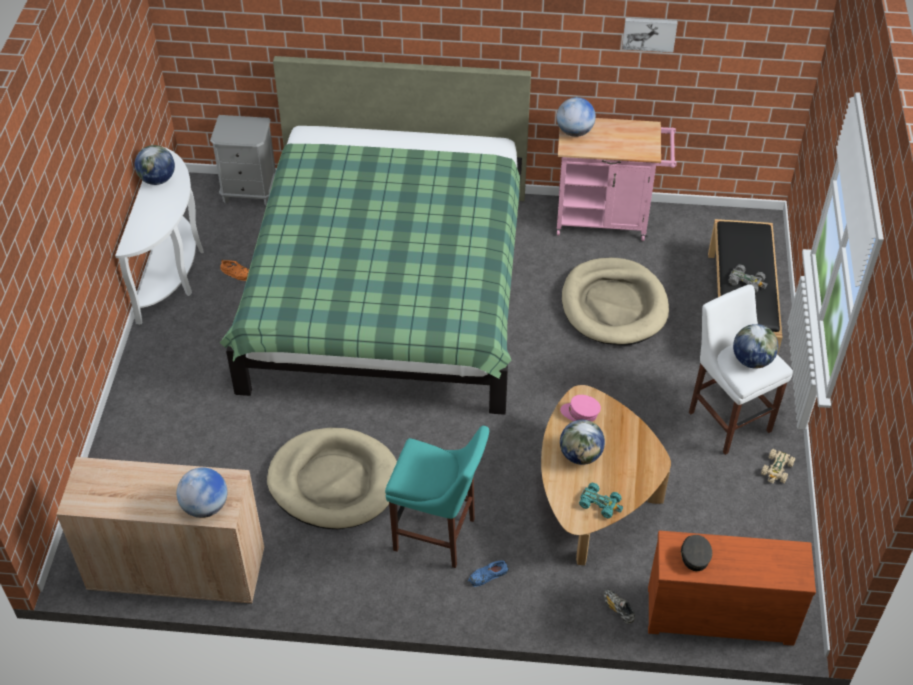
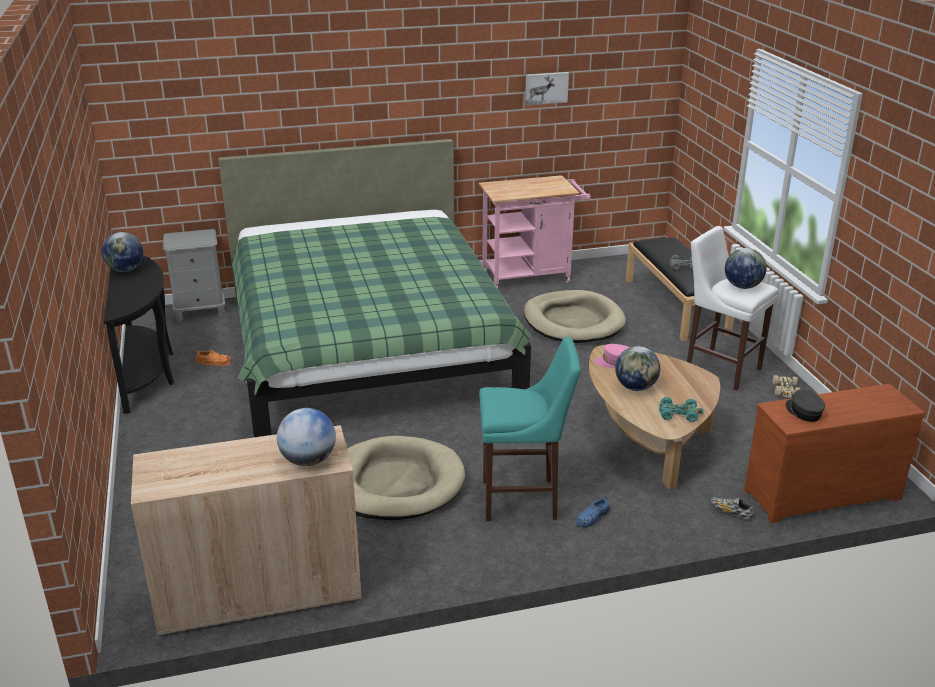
camera: 20 degrees left, 20 degrees down
white console table [115,147,204,325] -> black console table [104,255,174,414]
globe [557,97,596,137] -> none

